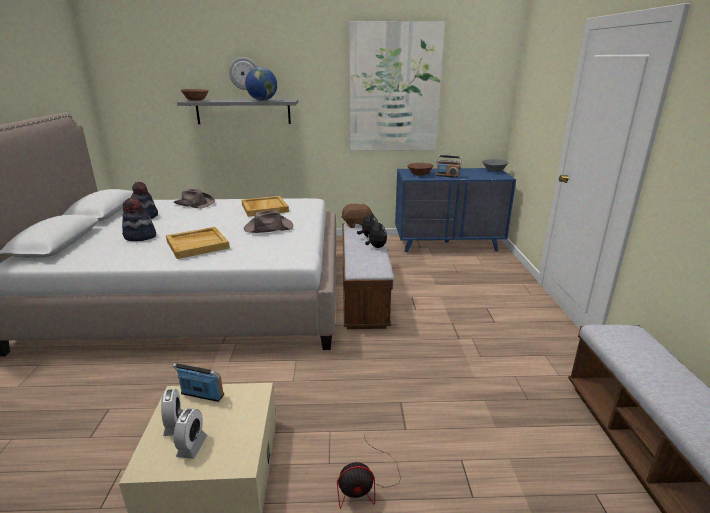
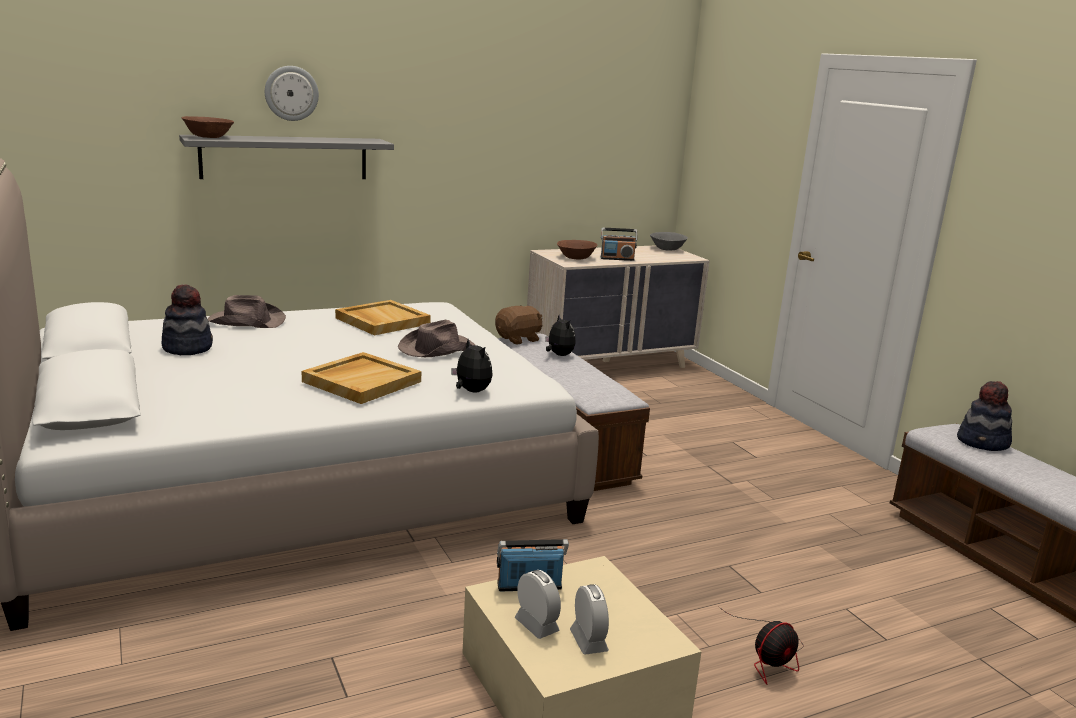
camera: 25 degrees left, 5 degrees down
hat [122,198,156,241] -> hat moved to [957,381,1012,451]
globe [245,67,277,101] -> none
picture [349,21,445,151] -> none
plush toy [365,219,387,248] -> plush toy moved to [451,339,493,393]
blue dresser [395,168,516,252] -> beige dresser [527,245,710,368]

